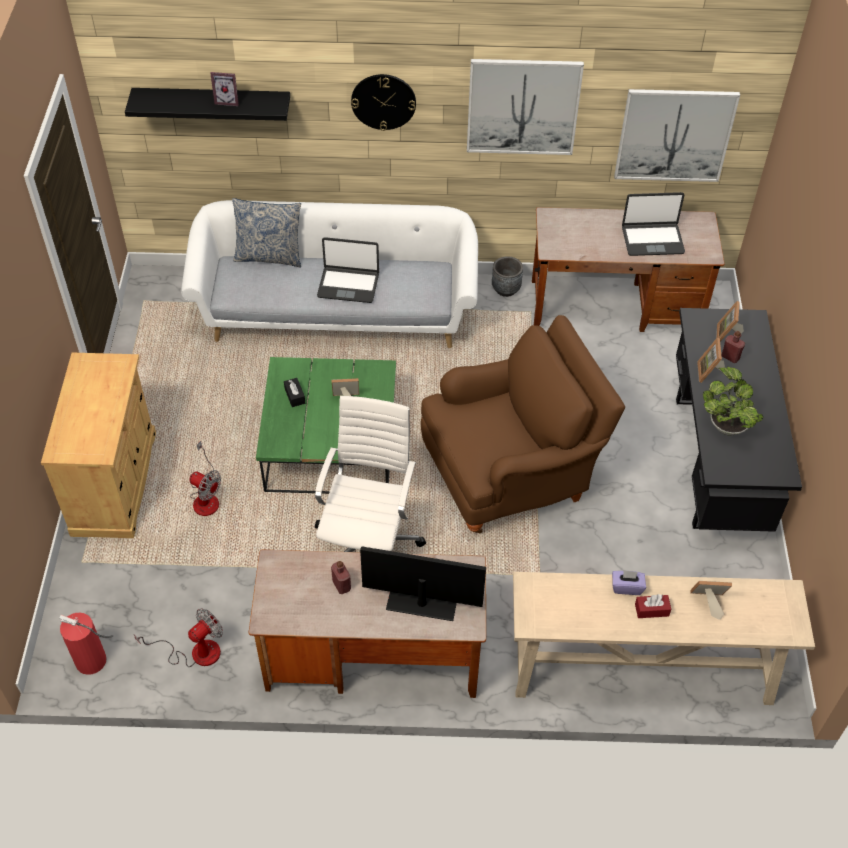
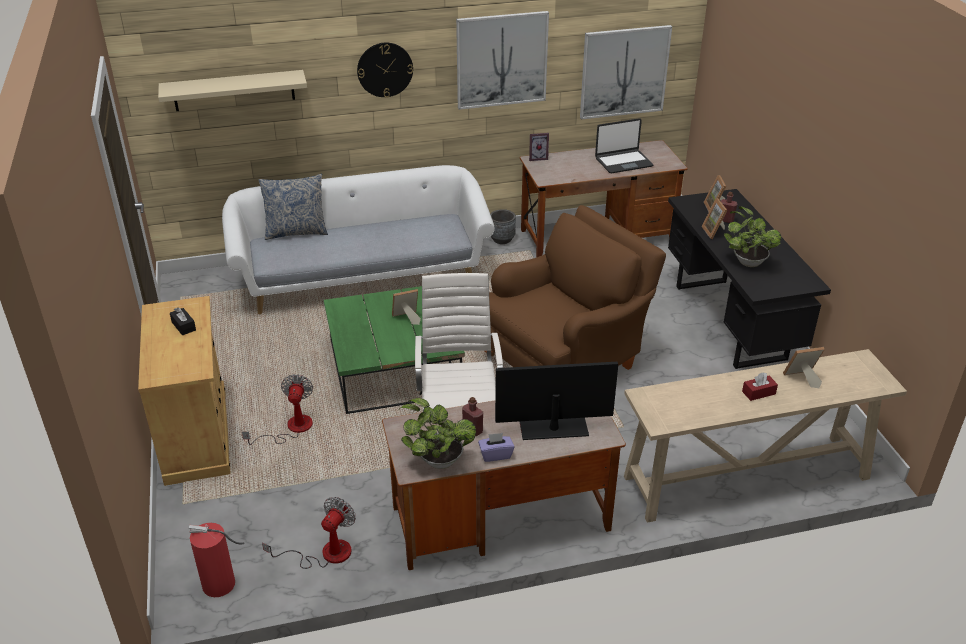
camera: 15 degrees left, 15 degrees down
black shelf [125,88,290,121] -> beige shelf [158,70,307,111]
fan [190,441,221,516] -> fan turned 105 degrees counterclockwise [242,374,313,445]
picture frame [210,72,239,106] -> picture frame moved to [529,133,549,161]
black tissue box [284,378,305,407] -> black tissue box moved to [170,307,196,335]
laptop [317,237,379,303] -> none
purple tissue box [612,570,646,595] -> purple tissue box moved to [478,433,514,462]
none -> potted plant [399,398,476,469]

